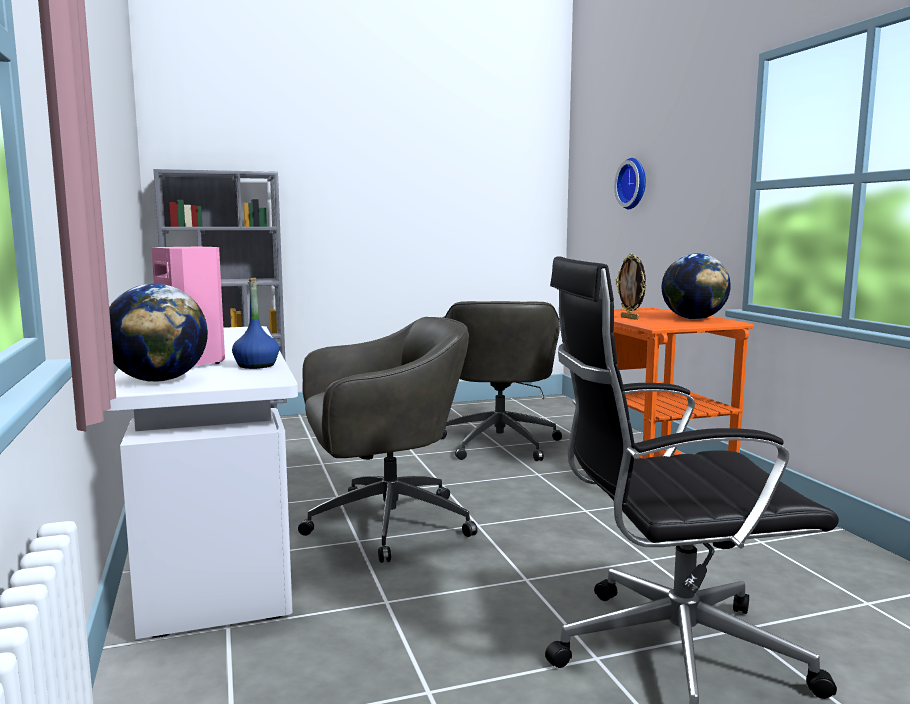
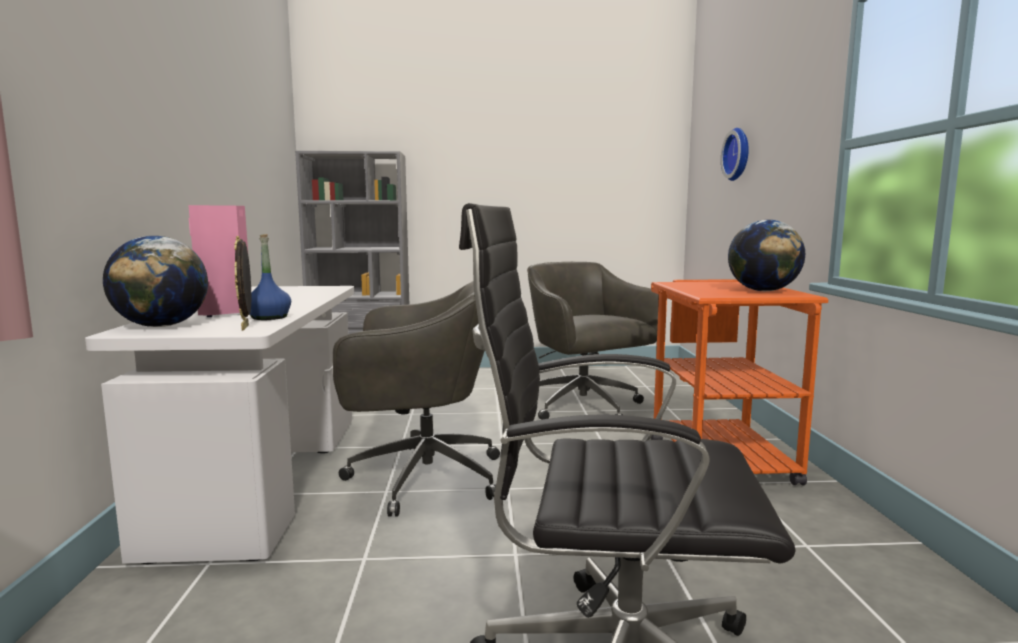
camera: 15 degrees right, 0 degrees up
grey office chair [441,301,562,461] -> grey office chair turned 135 degrees clockwise [527,262,659,420]
picture frame [616,253,646,320] -> picture frame moved to [234,236,251,330]

